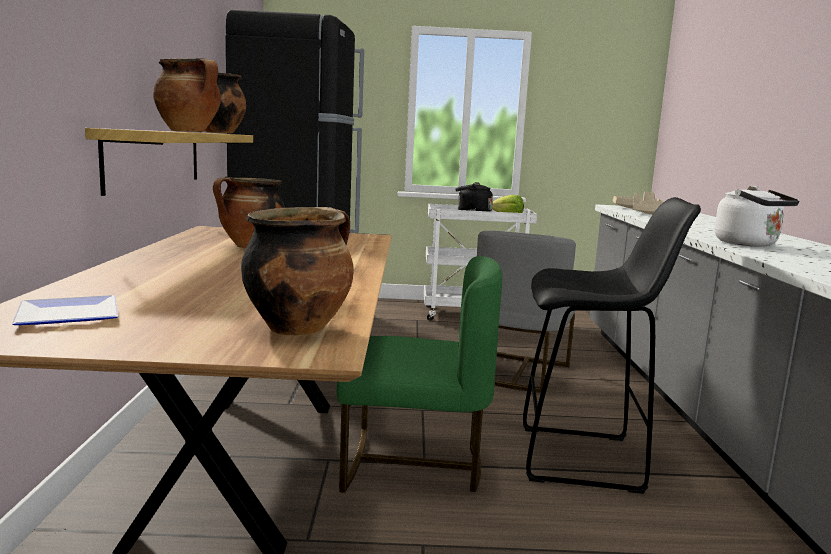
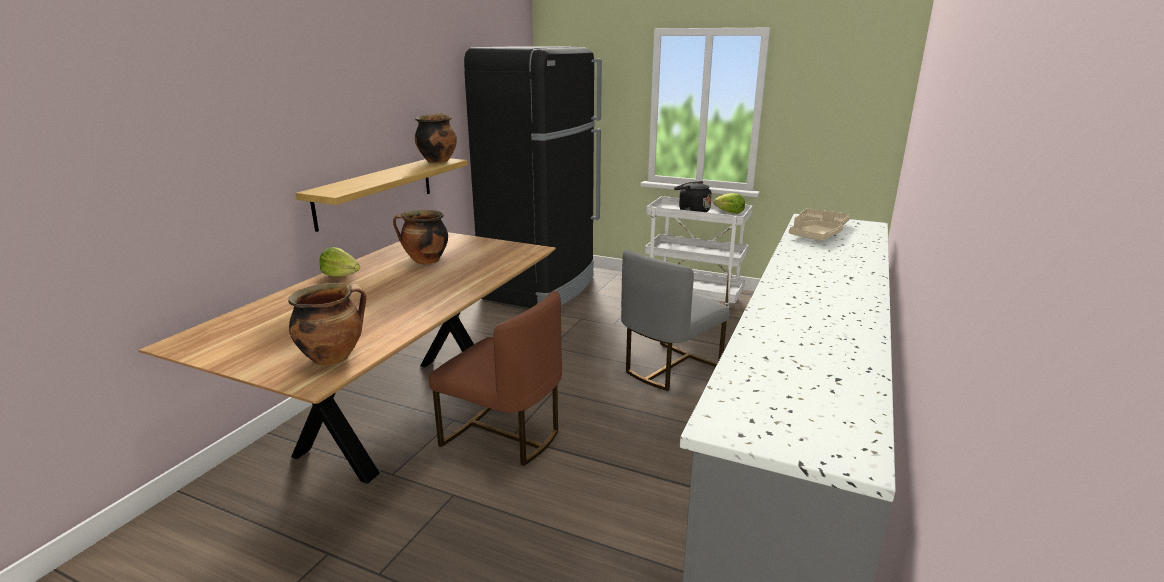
camera: 25 degrees right, 10 degrees up
plate [12,295,118,325] -> none
cooking pot [153,58,221,132] -> none
green chair [337,256,502,493] -> brown chair [429,291,562,466]
black stool [523,197,701,494] -> none
white kettle [715,186,800,247] -> none
none -> lettuce [319,247,360,277]

